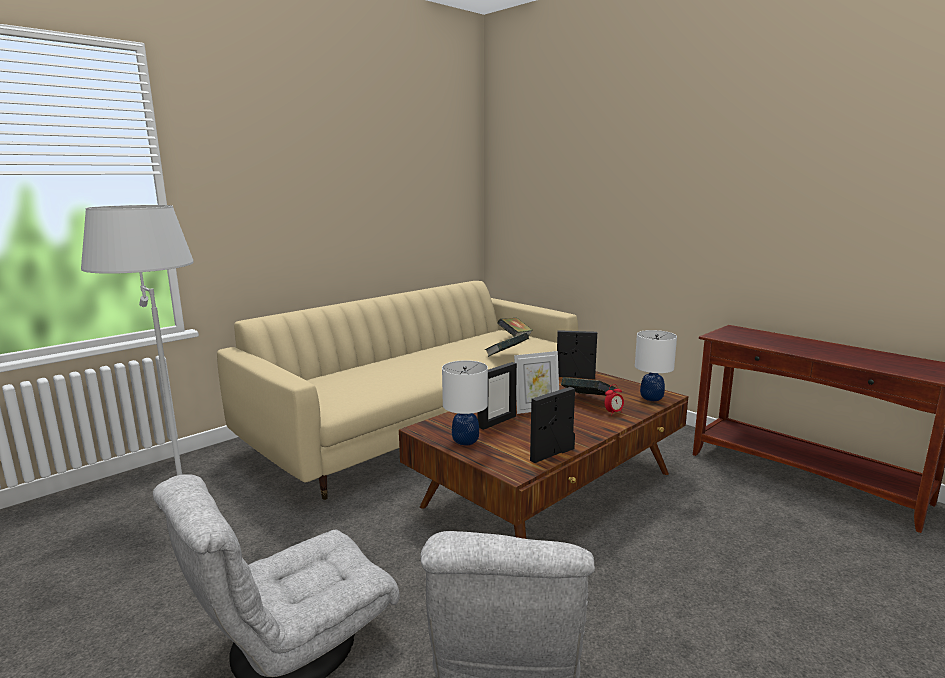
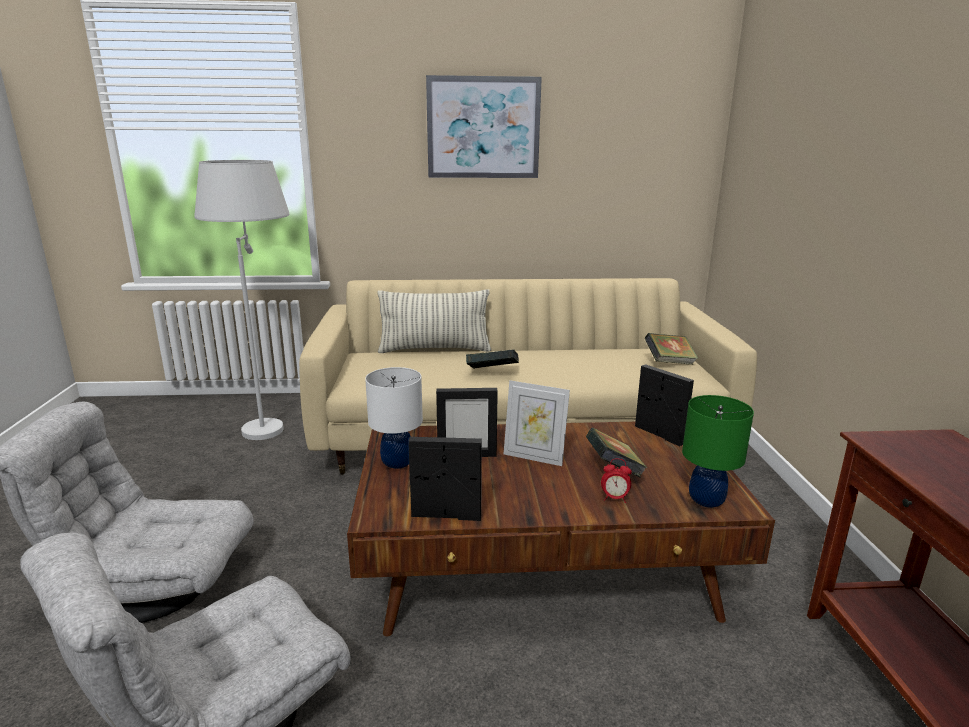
camera: 40 degrees right, 5 degrees up
book [485,333,529,357] -> book moved to [466,350,519,369]
white table lamp [635,330,677,401] -> green table lamp [682,395,754,508]
none -> pillow [377,289,492,353]
none -> picture [426,75,542,178]

